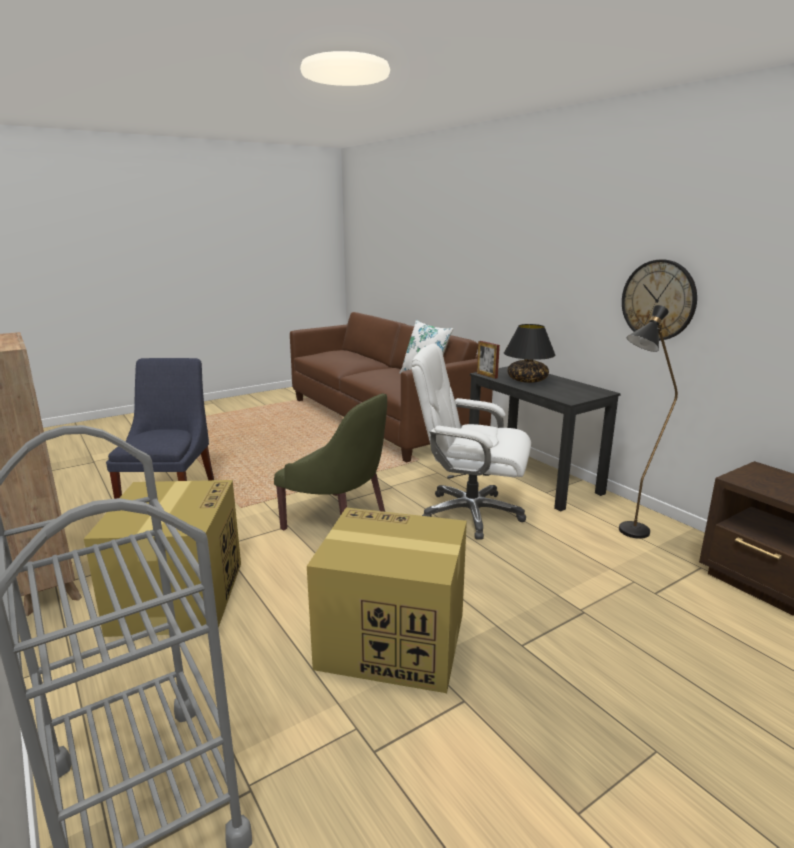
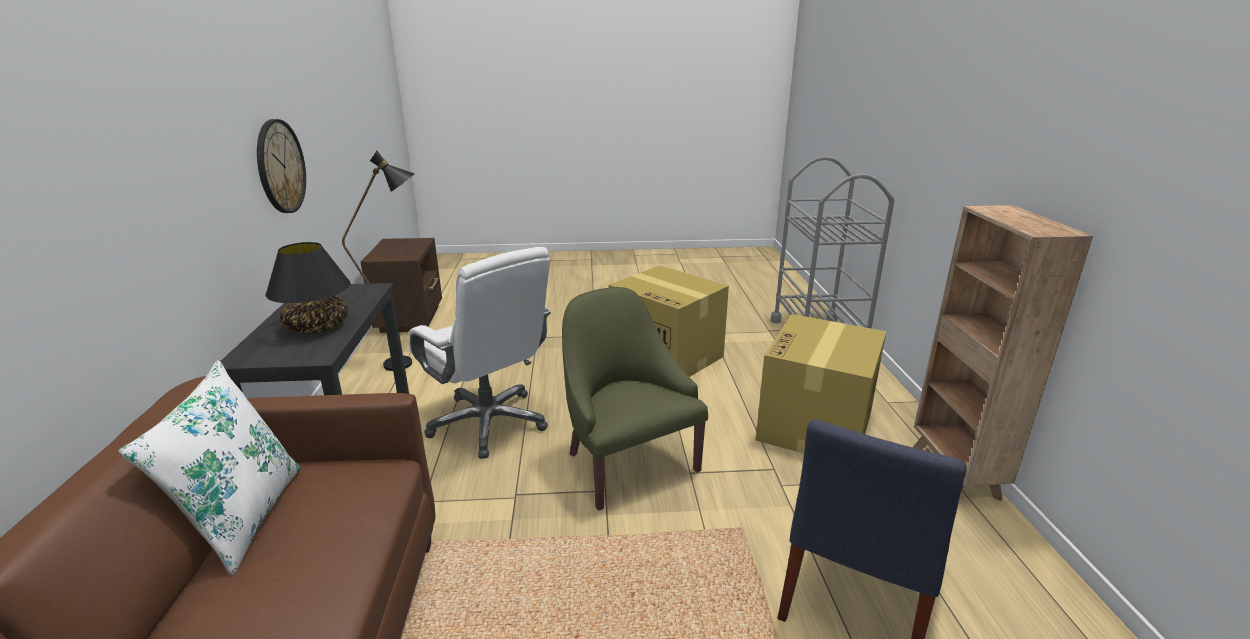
camera: 150 degrees left, 5 degrees up
picture frame [477,341,500,379] -> none

